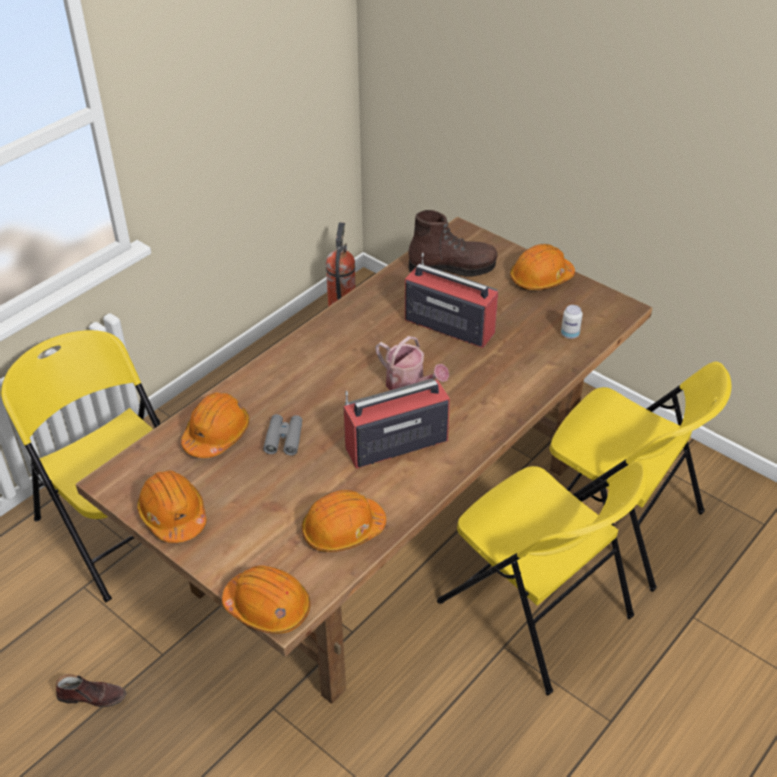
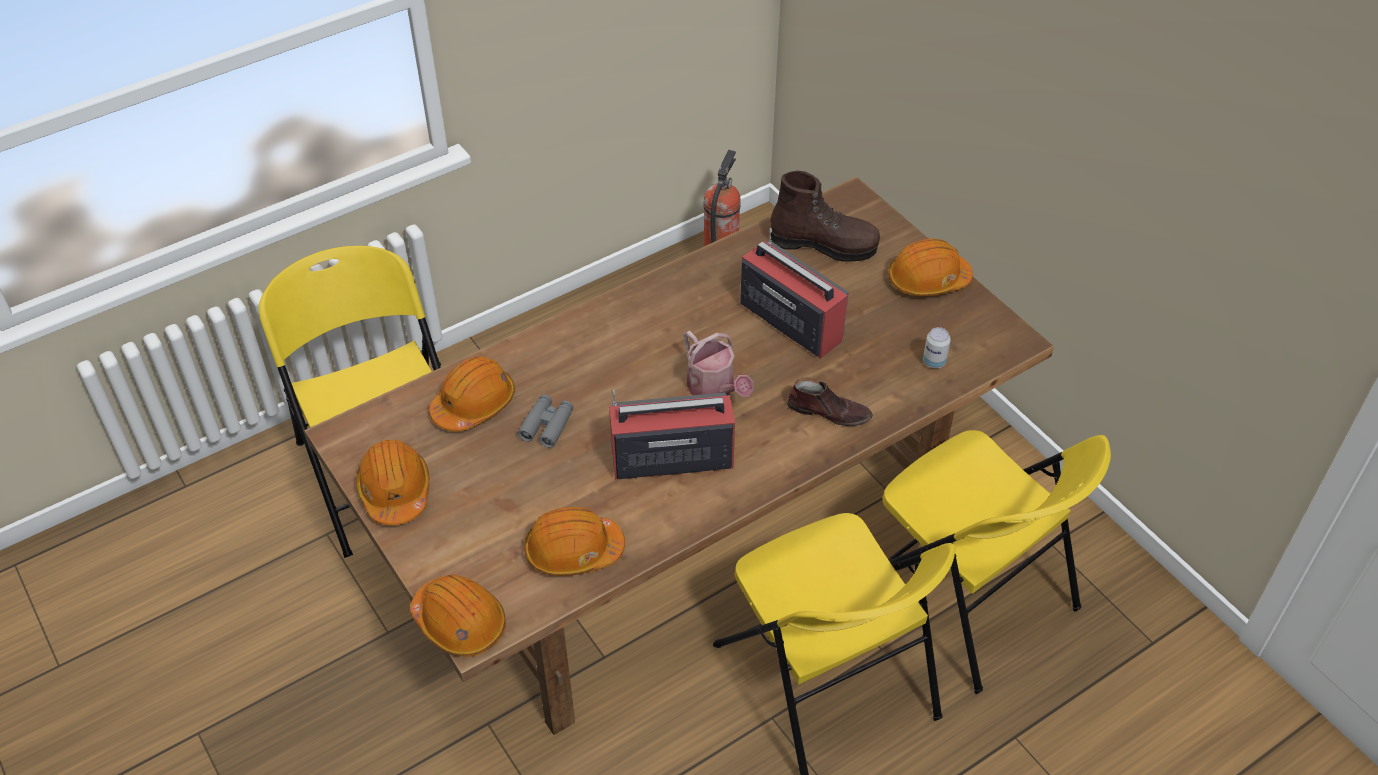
camera: 15 degrees right, 5 degrees up
brown shoe [56,674,126,707] -> brown shoe moved to [787,377,873,426]

